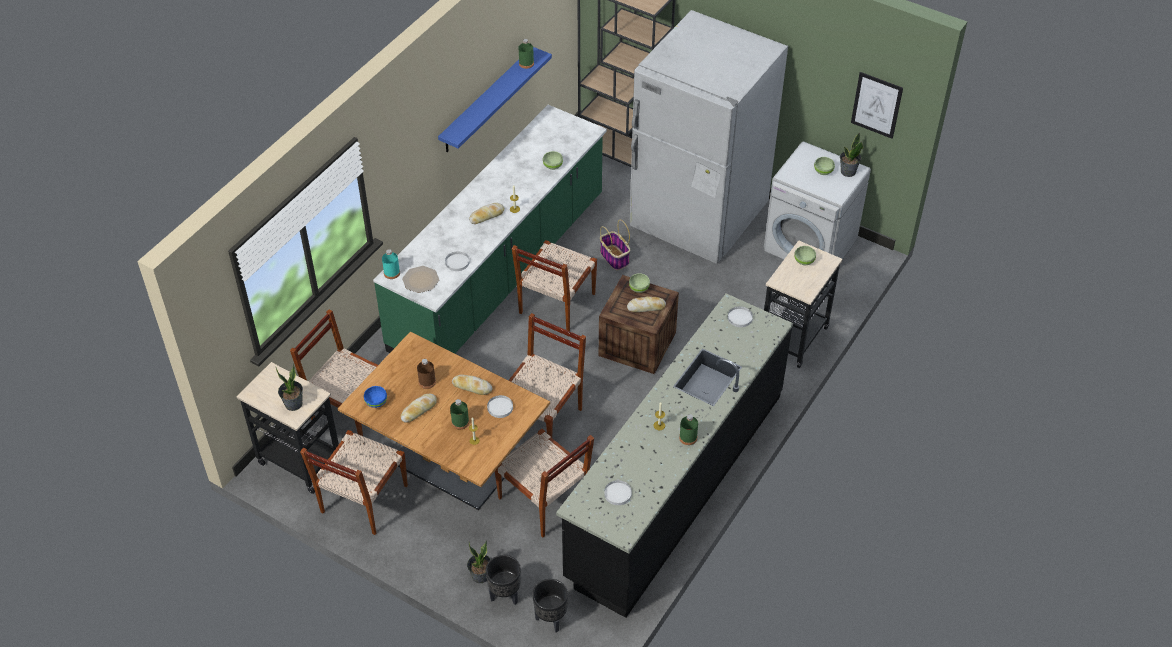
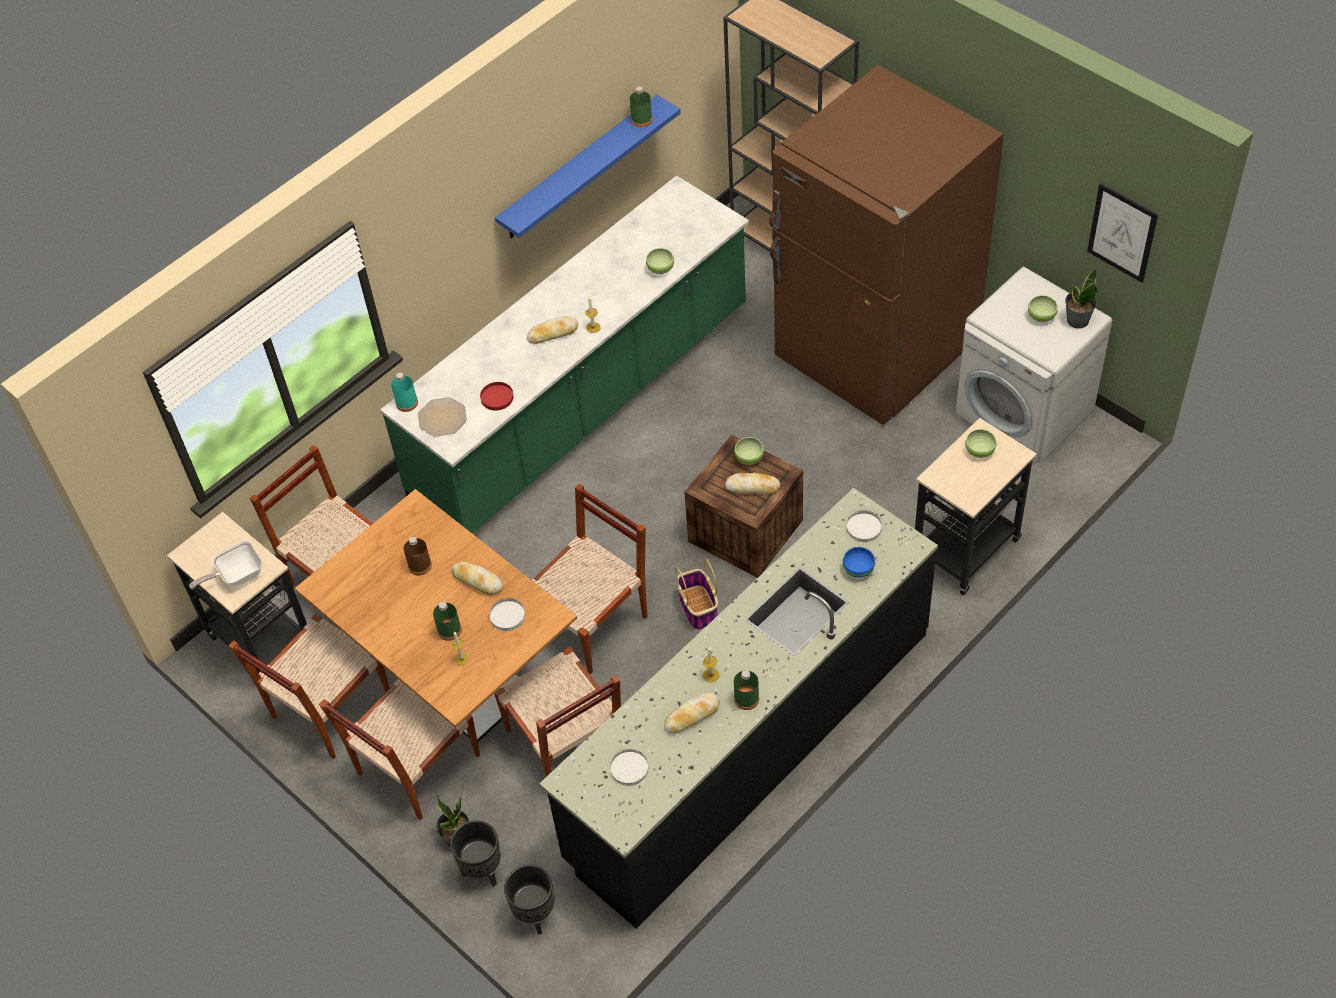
camera: 15 degrees right, 5 degrees up
potted plant [276,363,303,411] -> frying pan [189,541,262,589]
blue bowl [364,386,387,408] -> blue bowl moved to [843,547,875,578]
bread [401,394,437,423] -> bread moved to [664,693,720,734]
white plate [445,252,469,271] -> red plate [480,382,514,411]
chair [512,240,597,331] -> chair moved to [319,679,480,820]
basket [600,220,630,270] -> basket moved to [675,558,718,630]
white fridge [630,10,788,263] -> brown fridge [769,65,1004,425]

